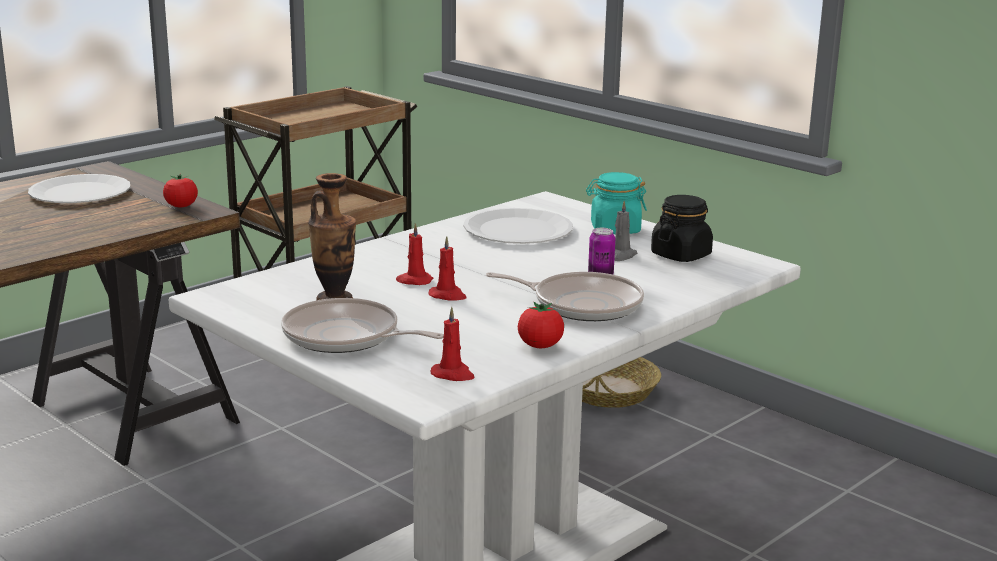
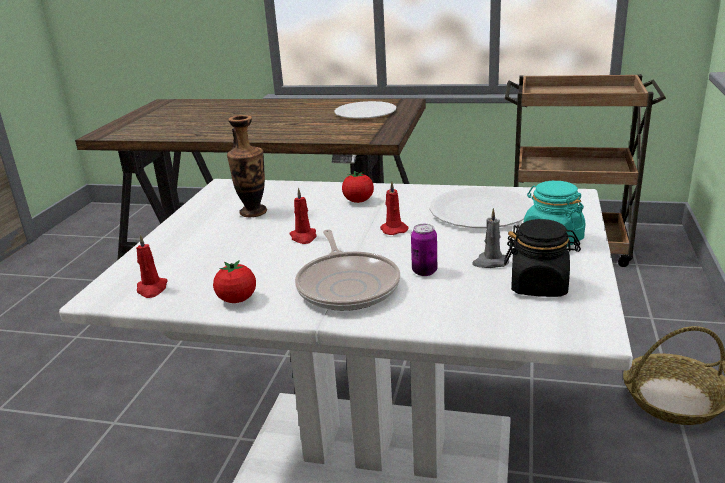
camera: 60 degrees right, 5 degrees up
tomato [163,174,198,207] -> tomato moved to [342,170,374,203]
frying pan [281,298,444,353] -> none
red candle [396,223,433,285] -> red candle moved to [380,181,409,235]

